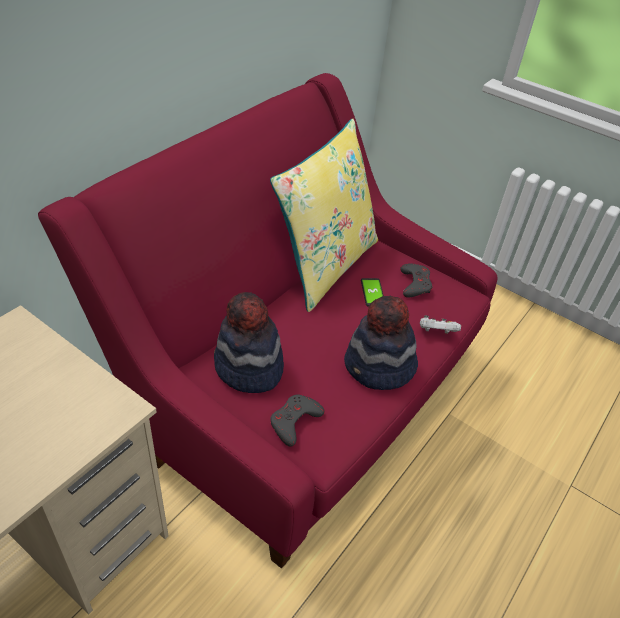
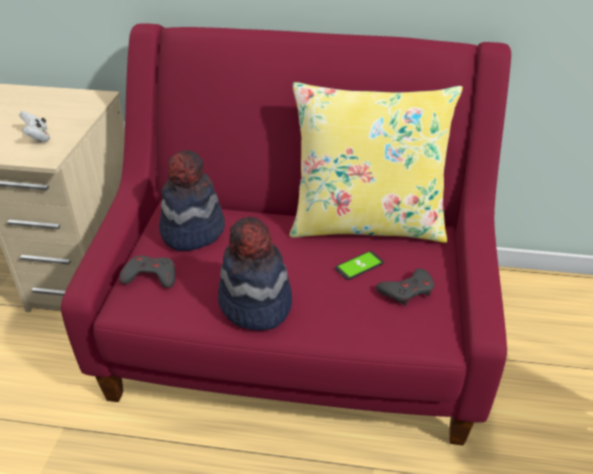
camera: 65 degrees right, 5 degrees down
white game controller [420,315,461,334] -> white game controller moved to [19,111,50,142]

